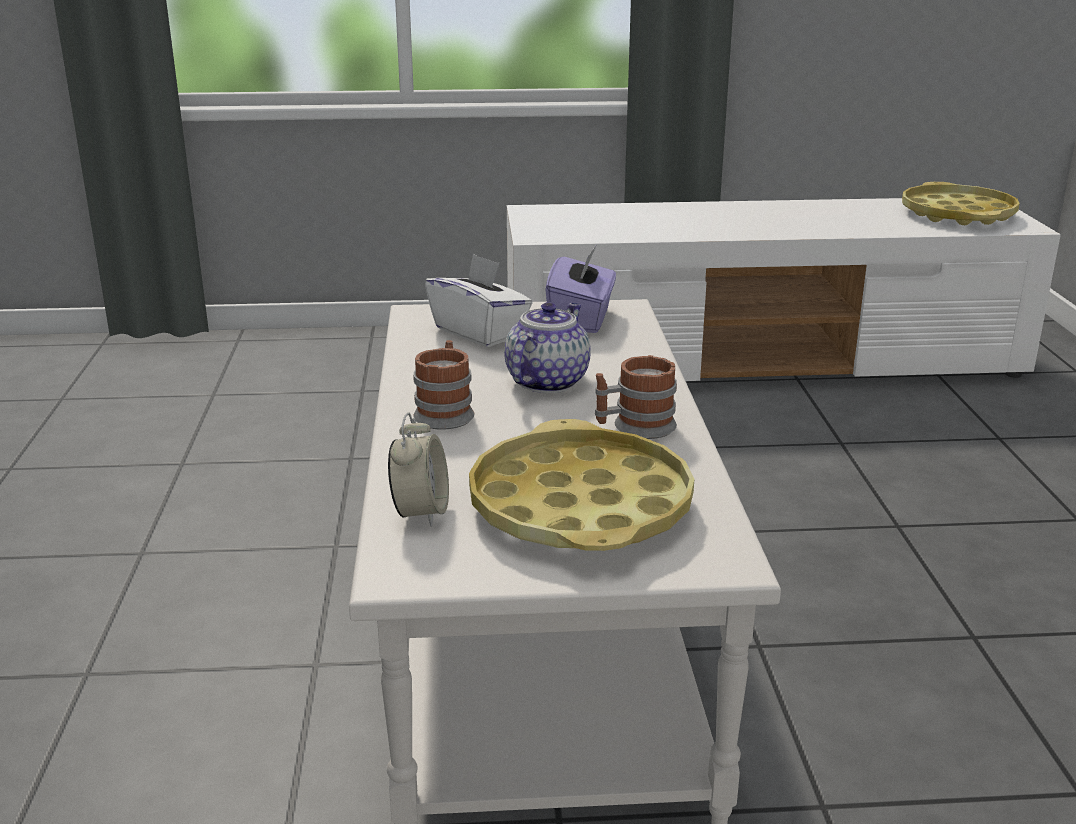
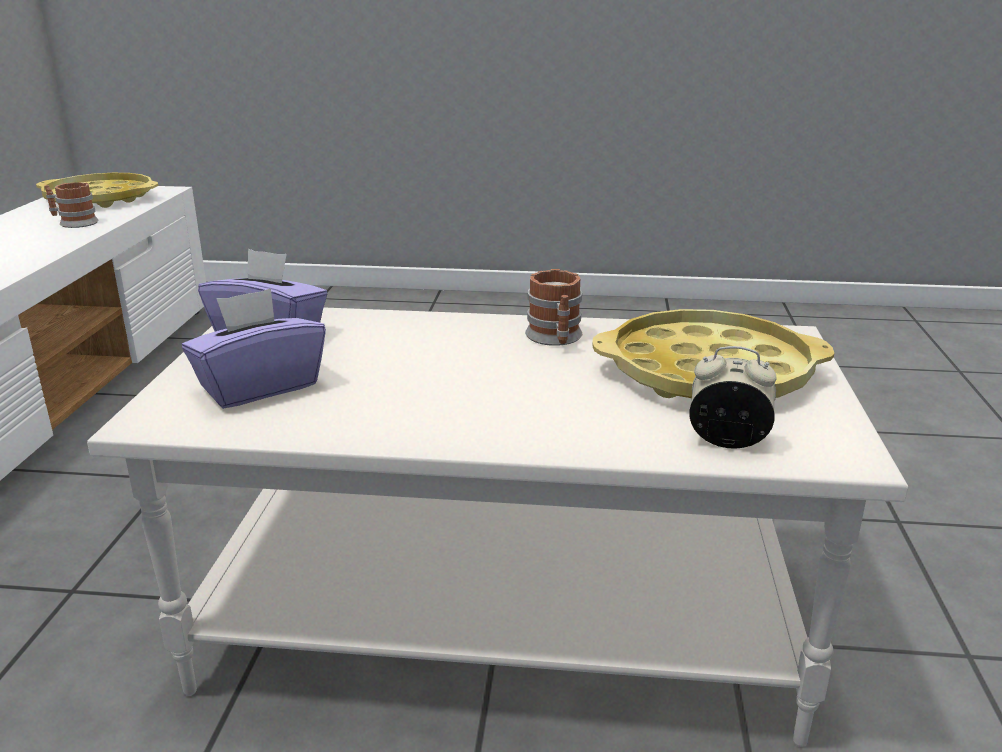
camera: 80 degrees left, 0 degrees up
mug [413,340,474,430] -> mug moved to [45,182,99,228]
white tissue box [425,253,533,347] -> purple tissue box [182,288,326,409]
teapot [504,302,591,393] -> none

